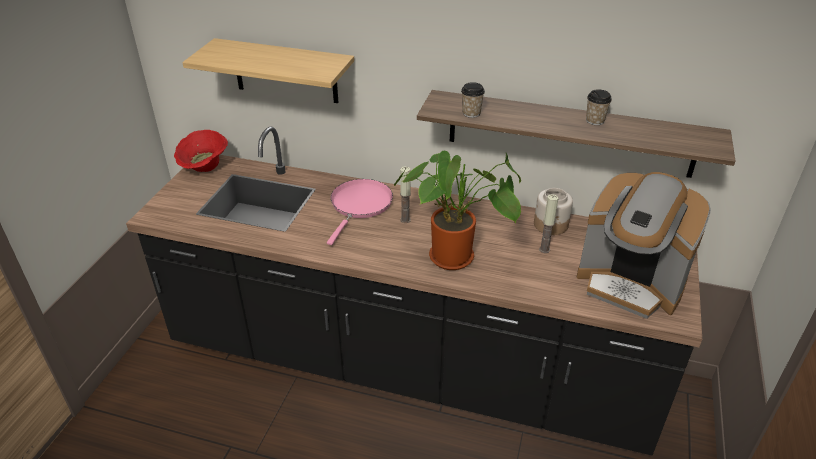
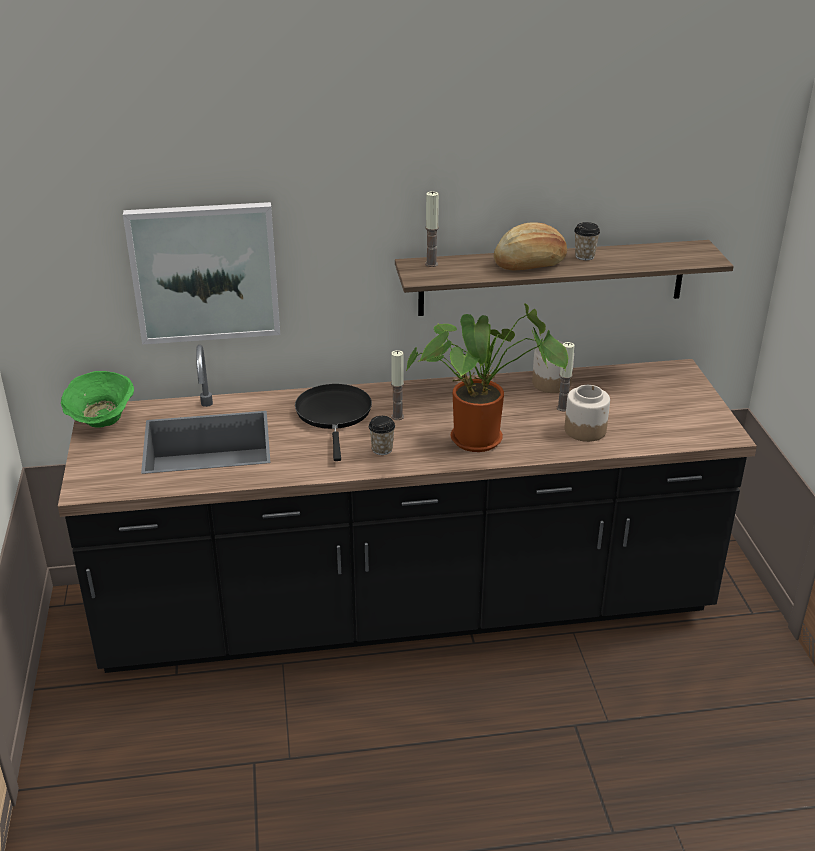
camera: 25 degrees left, 5 degrees down
red bowl [174,130,228,172] -> green bowl [61,371,134,428]
shelf [182,38,354,103] -> picture [123,202,280,345]
pink frying pan [327,179,393,245] -> black frying pan [295,384,372,461]
cup [461,82,485,118] -> cup moved to [369,416,395,455]
coffee machine [577,172,711,319] -> none
none -> candle [425,191,439,267]
none -> bread [494,222,567,270]
none -> jar [565,385,610,442]

